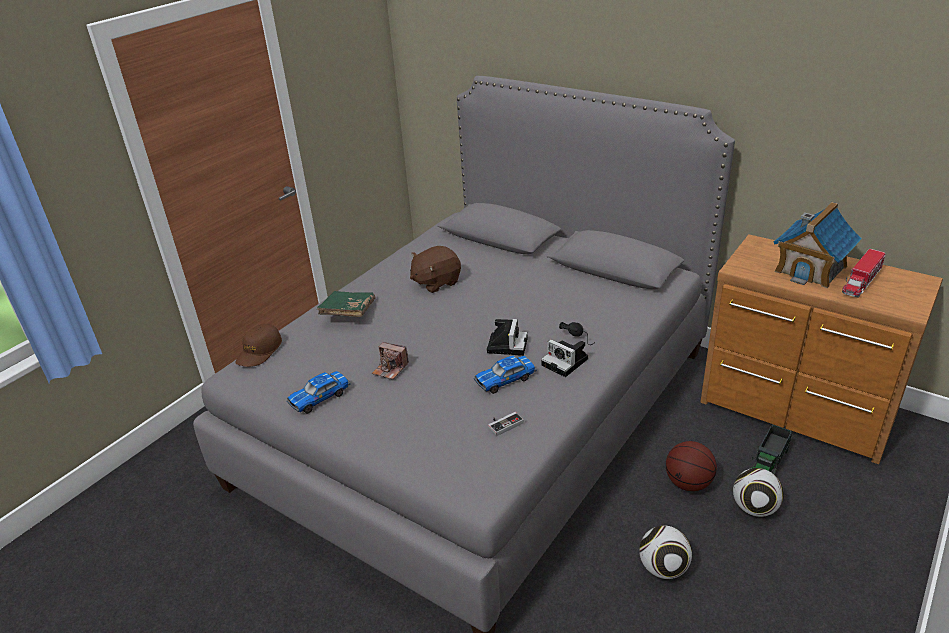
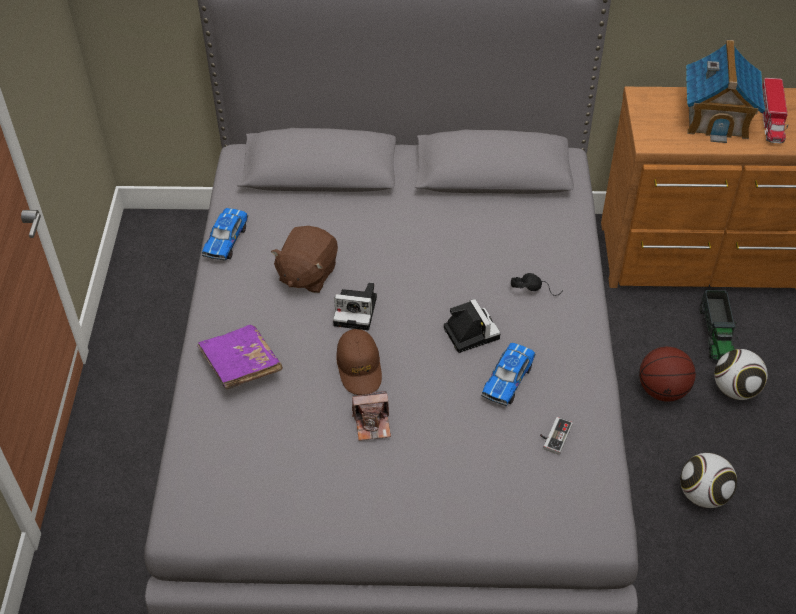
camera: 35 degrees left, 15 degrees up
brown cap [236,324,282,367] -> brown cap moved to [336,329,382,395]
toy car [287,371,351,413] -> toy car moved to [202,208,248,260]
green book [317,291,376,317] -> purple book [197,325,283,390]
camera [541,339,588,377] -> camera moved to [333,282,377,330]

